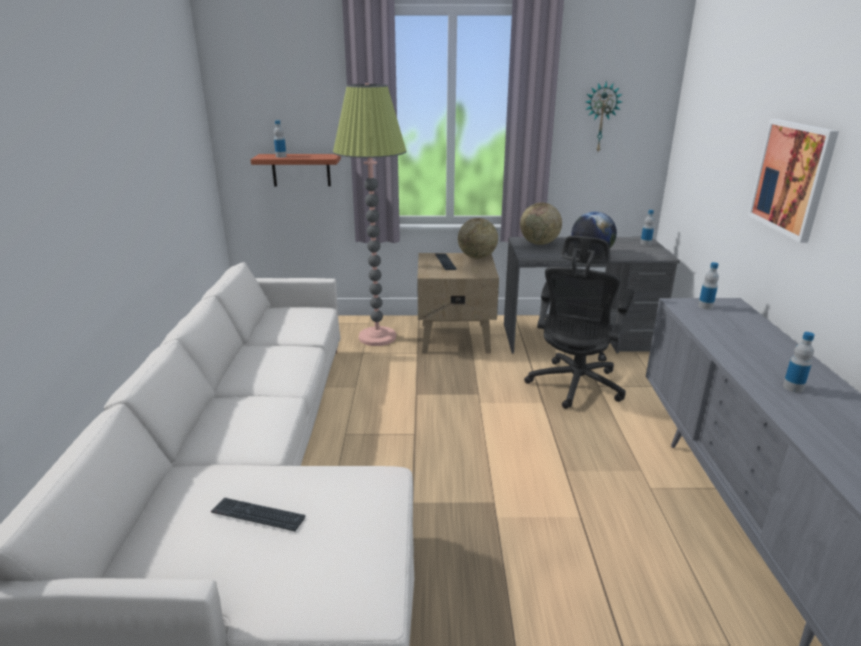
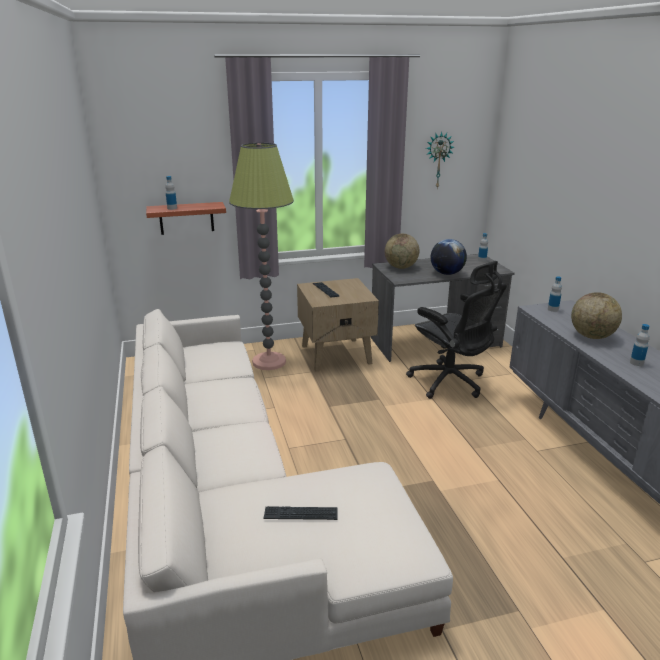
camera: 15 degrees left, 0 degrees up
globe [458,218,498,259] -> globe moved to [571,292,622,339]
office chair [524,236,634,409] -> office chair turned 45 degrees counterclockwise [406,261,507,399]
picture [748,119,839,243] -> none

